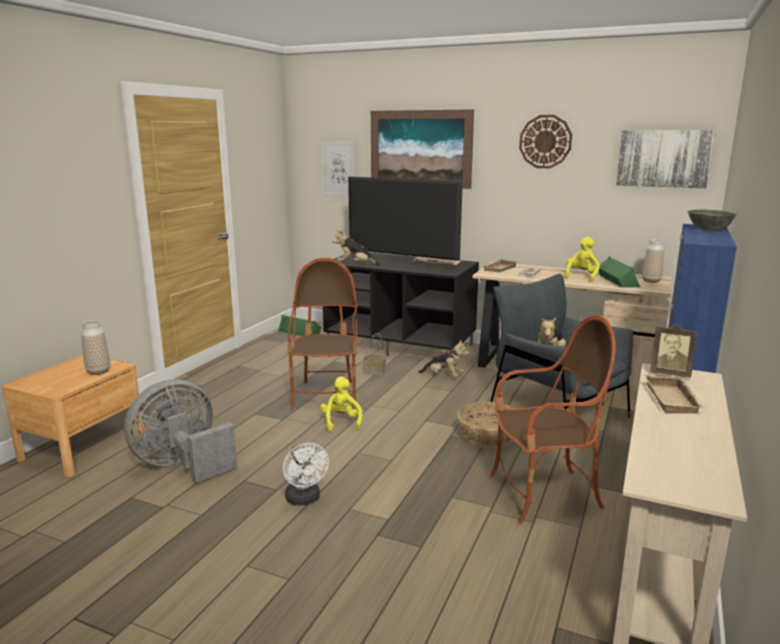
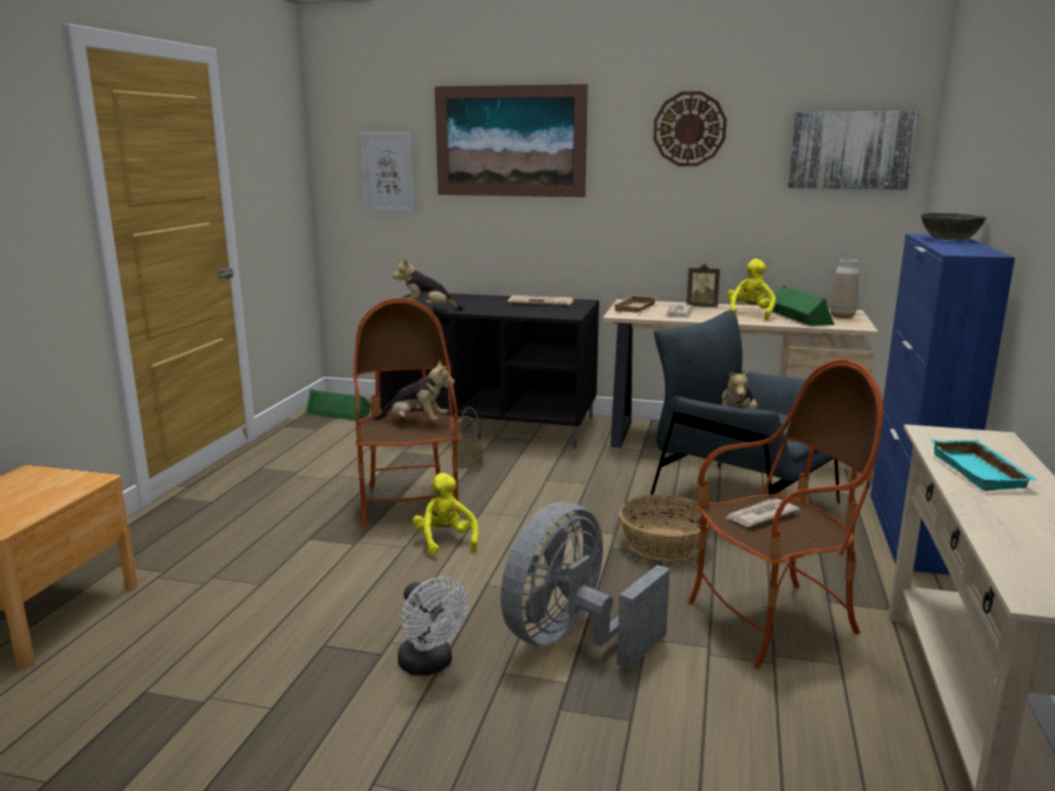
camera: 10 degrees left, 0 degrees up
vase [81,320,110,375] -> none
grey fan [124,379,237,483] -> grey fan moved to [501,502,670,669]
television [348,177,463,268] -> none
plush toy [418,339,469,376] -> plush toy moved to [374,360,455,420]
beige tray [645,375,705,413] -> turquoise tray [930,439,1039,491]
picture frame [650,324,697,378] -> picture frame moved to [686,264,720,307]
none -> newspaper [726,499,800,527]

